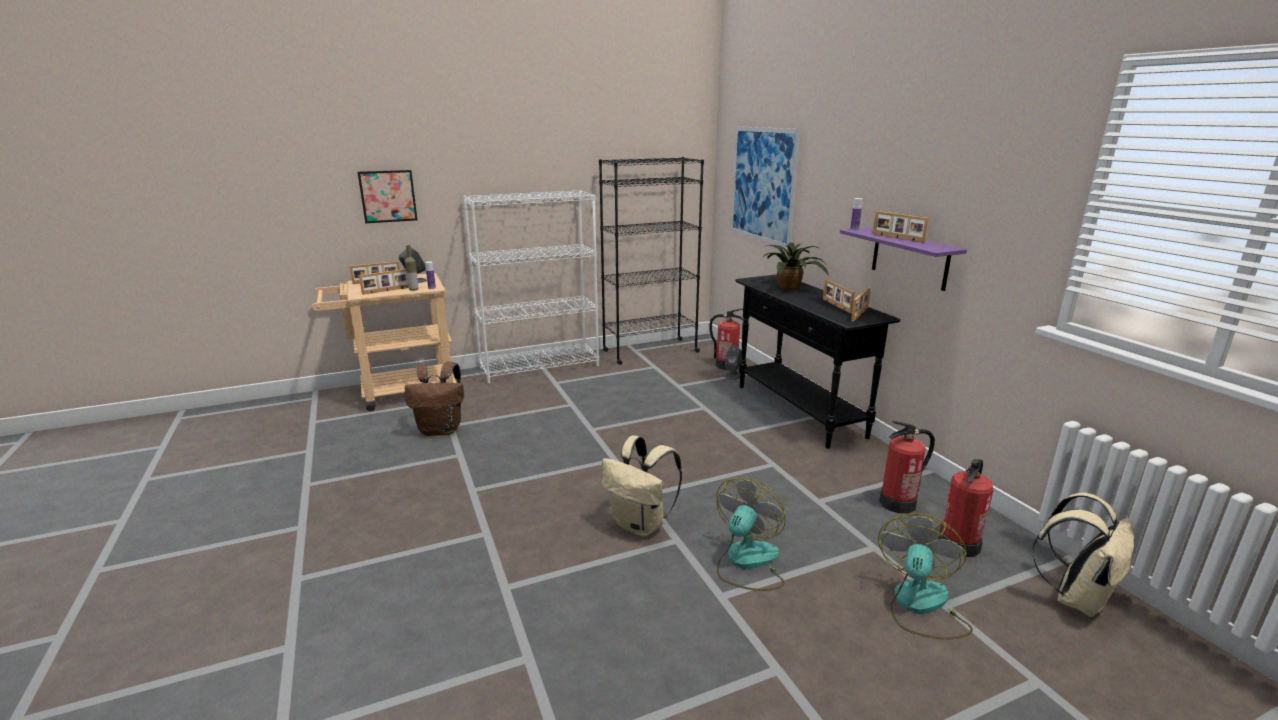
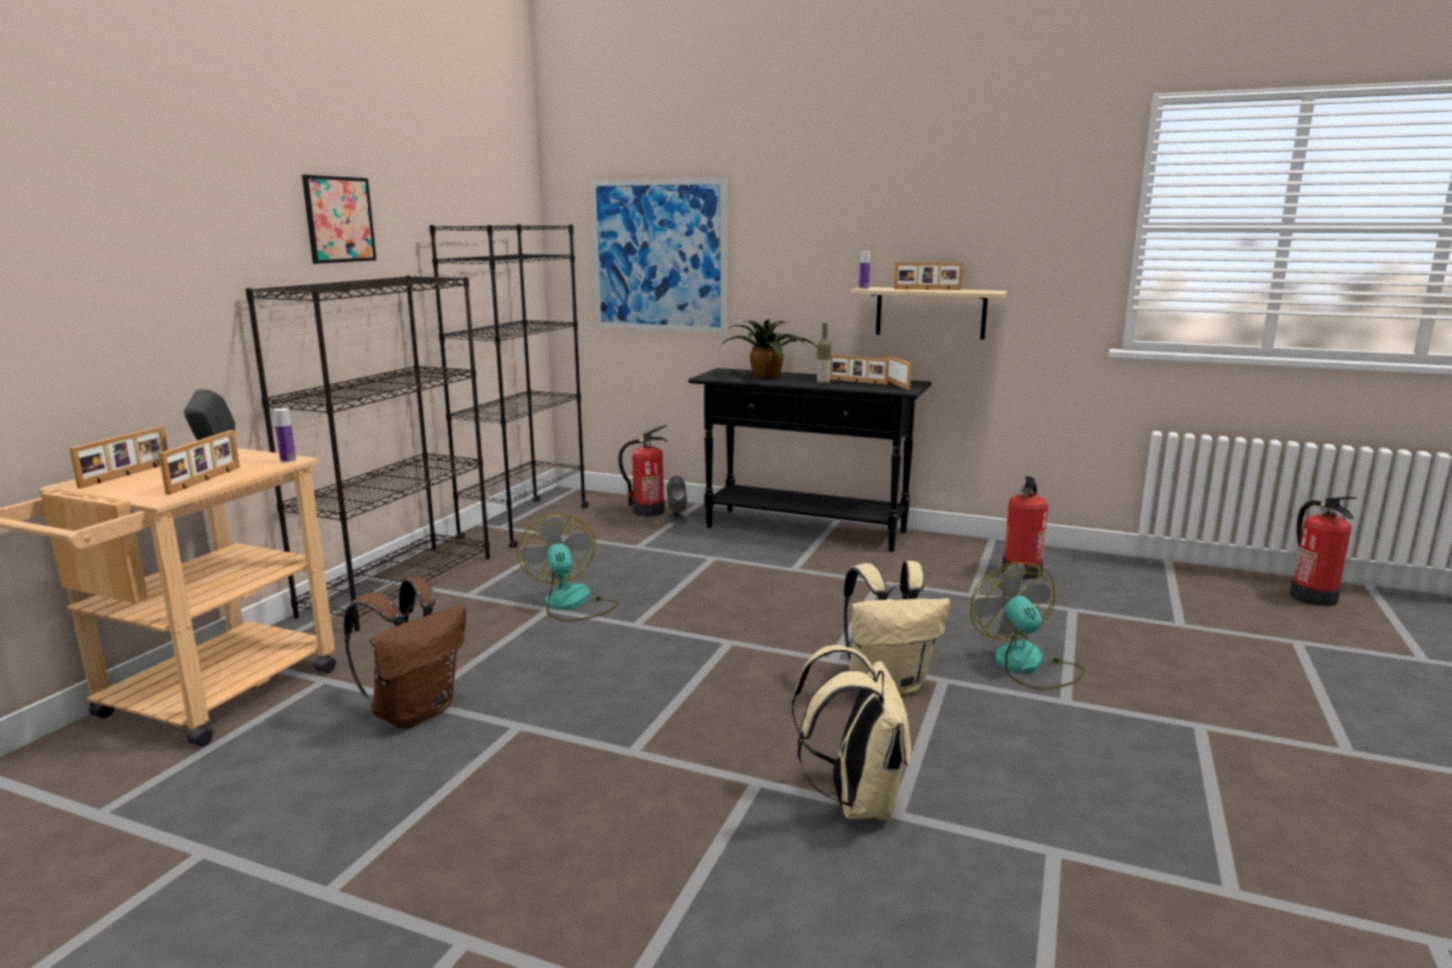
camera: 45 degrees left, 5 degrees down
picture [358,170,417,223] -> picture moved to [302,175,376,264]
bottle [405,245,418,291] -> bottle moved to [817,323,831,384]
white bookcase [463,190,599,384] -> black bookcase [245,275,490,631]
purple shelf [840,227,967,291] -> beige shelf [851,287,1007,340]
fan [878,513,973,640] -> fan moved to [517,515,619,622]
fire extinguisher [938,459,993,557] -> fire extinguisher moved to [1289,497,1357,606]
beige backpack [1032,493,1135,617] -> beige backpack moved to [792,645,911,820]

